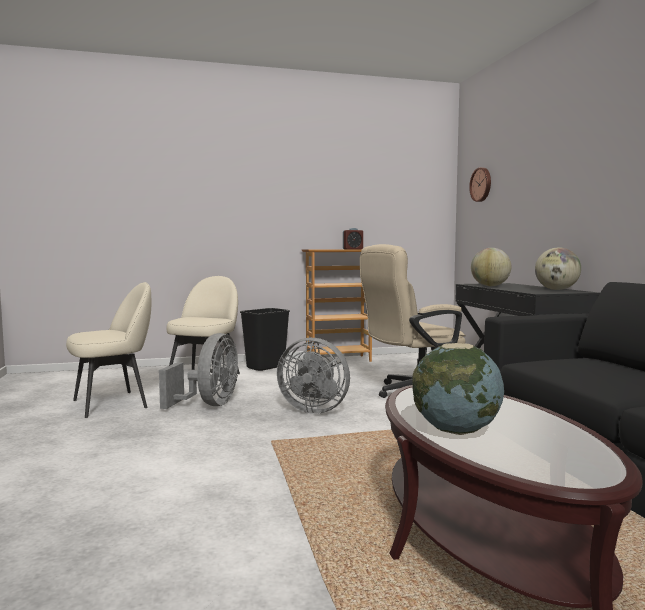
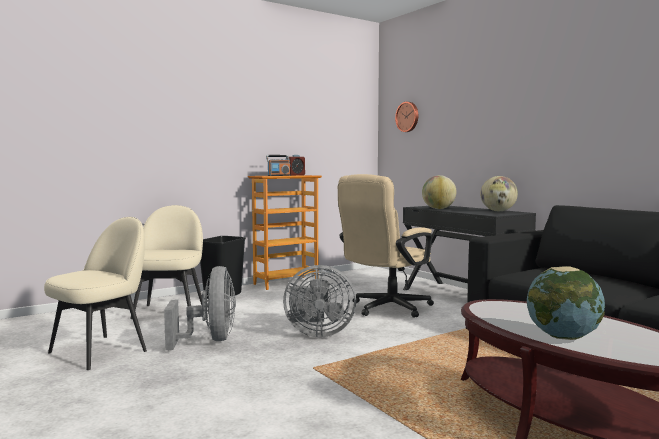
camera: 20 degrees left, 0 degrees up
none -> radio [266,155,291,176]

